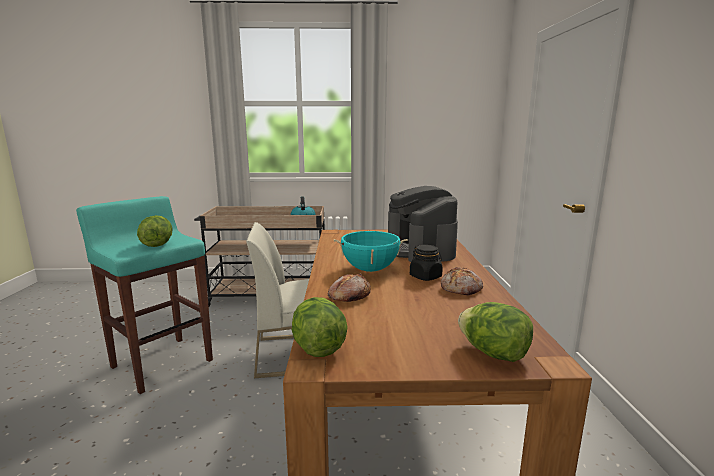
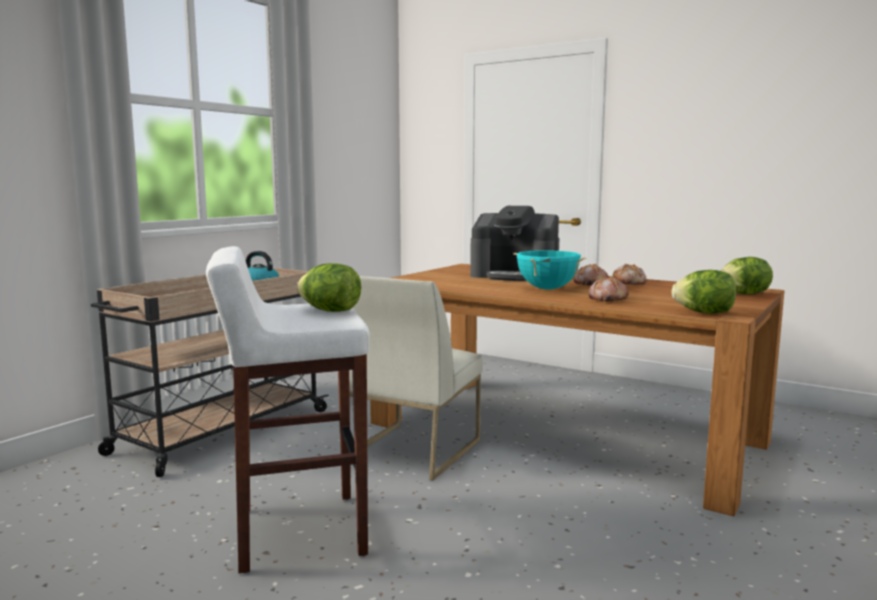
camera: 55 degrees left, 5 degrees down
turquoise stool [76,196,213,394] -> white stool [206,246,370,573]
black jar [410,245,443,281] -> bread [574,264,608,285]

